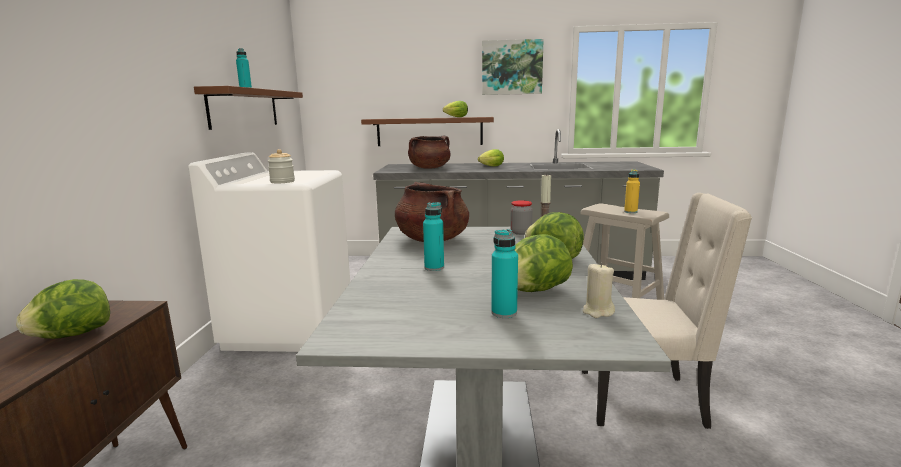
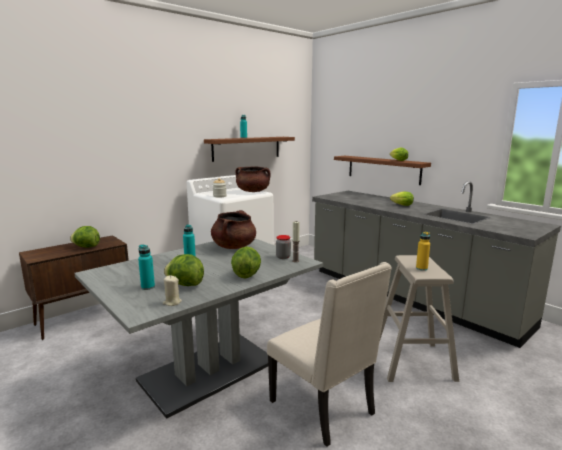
camera: 45 degrees right, 0 degrees up
brown cooking pot [408,136,450,169] -> brown cooking pot moved to [236,166,271,192]
picture [482,39,544,95] -> none

